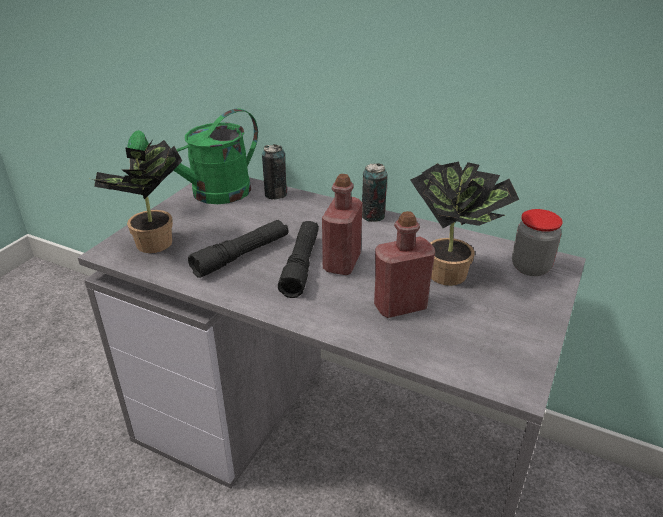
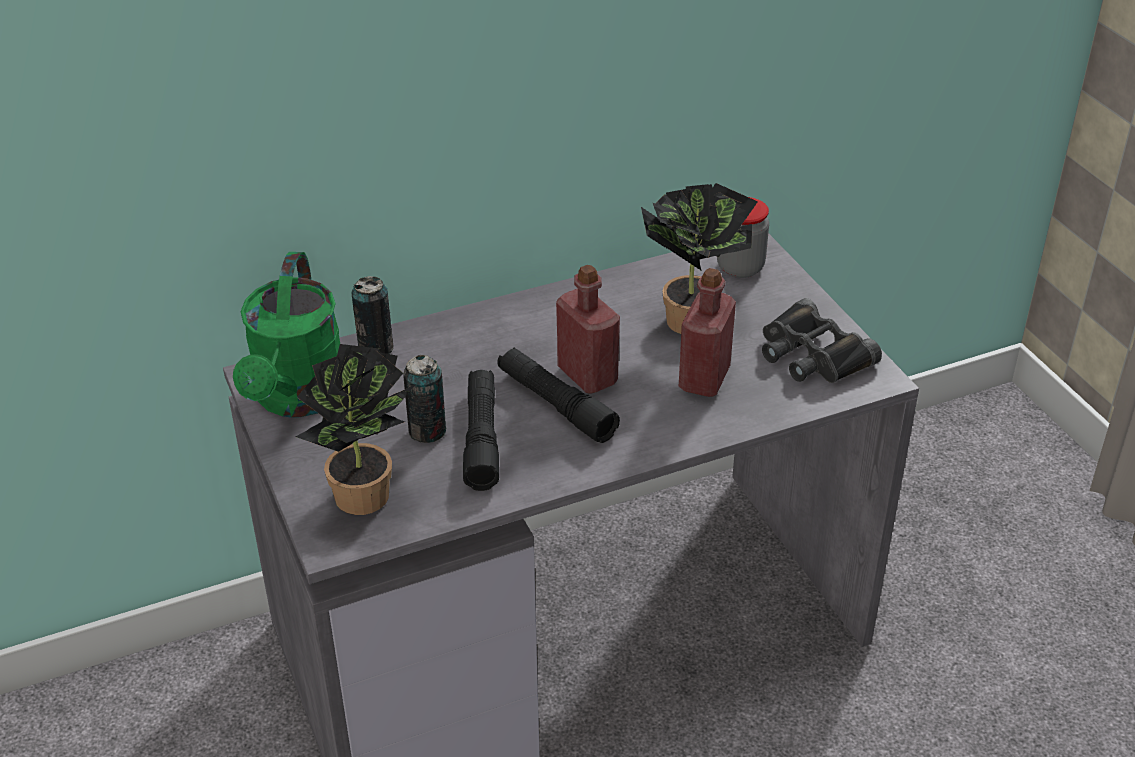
camera: 50 degrees left, 5 degrees up
can [362,163,387,222] -> can moved to [403,355,446,443]
none -> black binoculars [762,298,882,383]

